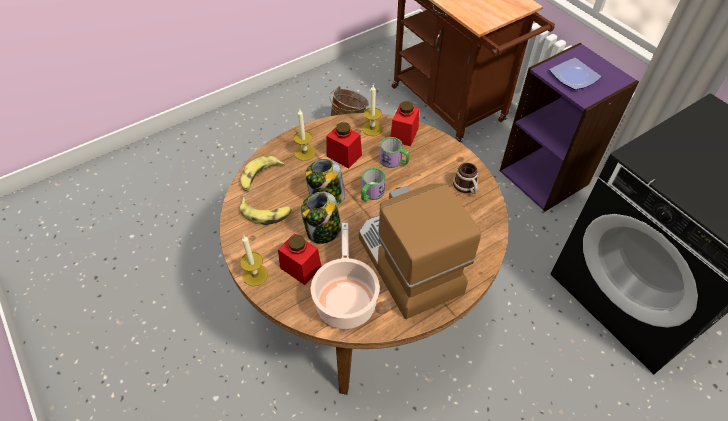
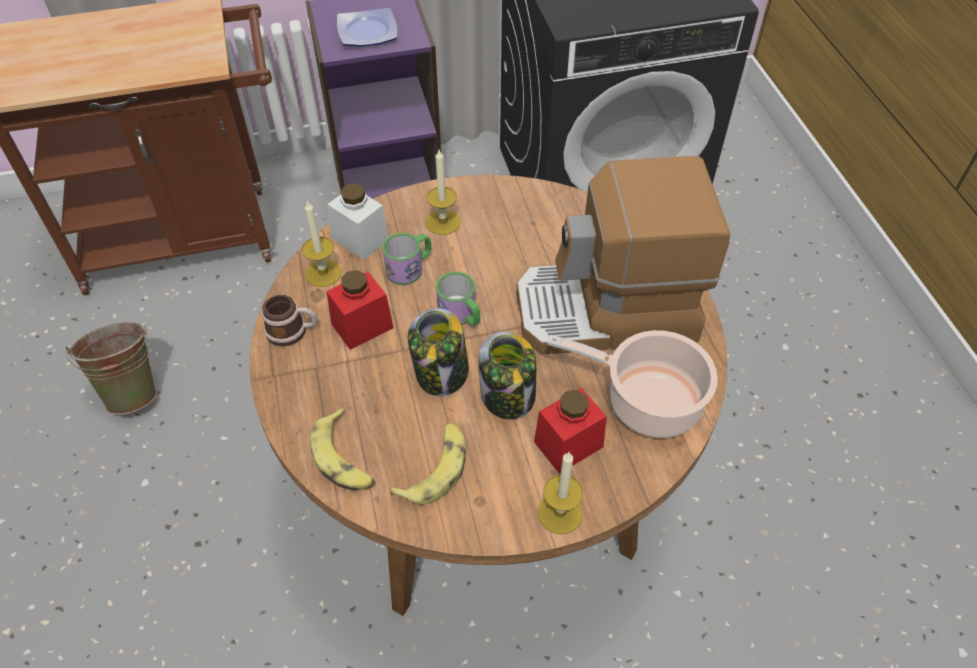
camera: 70 degrees left, 0 degrees up
candle [294,109,316,161] -> candle moved to [426,150,461,235]
red jar [391,101,420,146] -> white jar [327,183,389,260]
mug [453,163,478,194] -> mug moved to [262,295,317,346]

